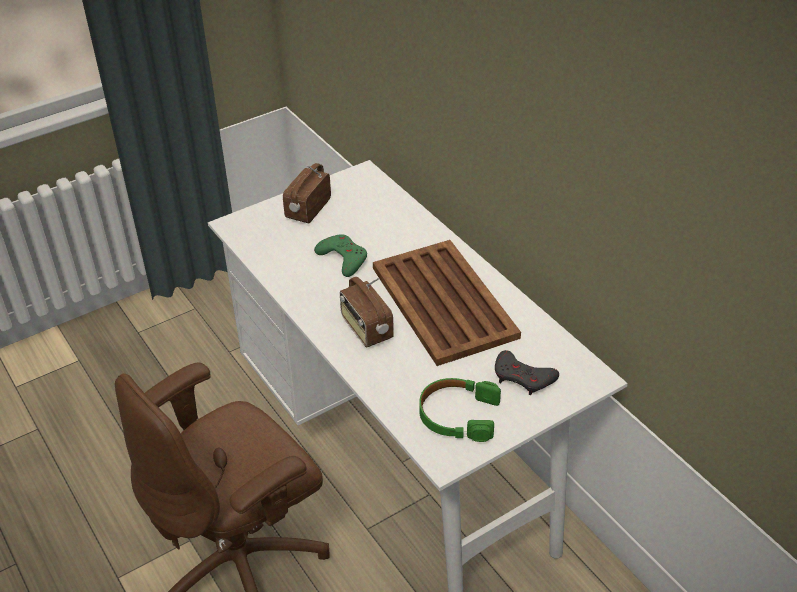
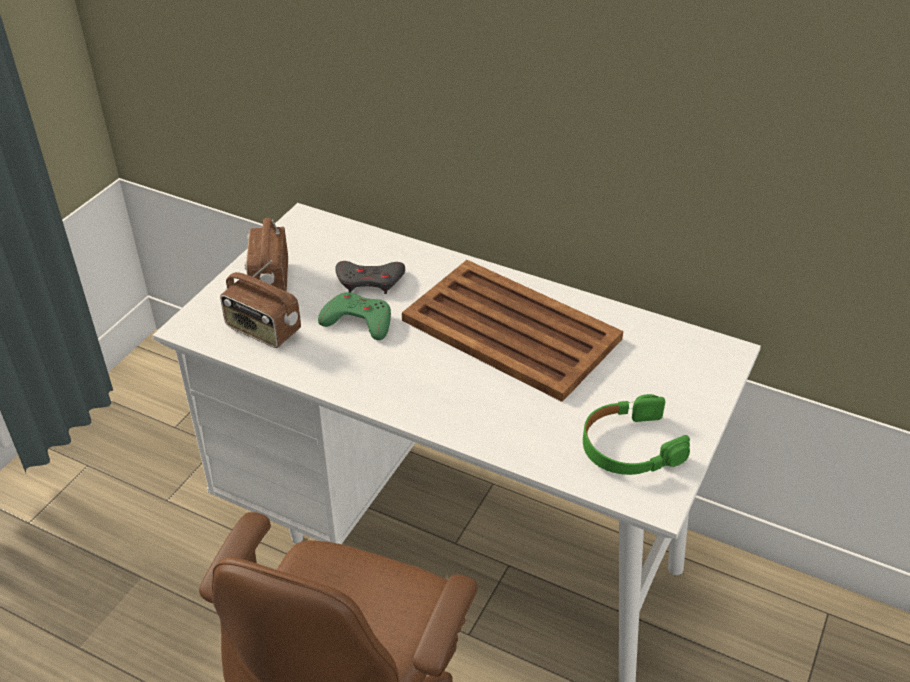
camera: 30 degrees left, 0 degrees up
radio [340,277,394,347] -> radio moved to [220,260,301,348]
grey game controller [495,350,559,395] -> grey game controller moved to [335,261,405,294]

